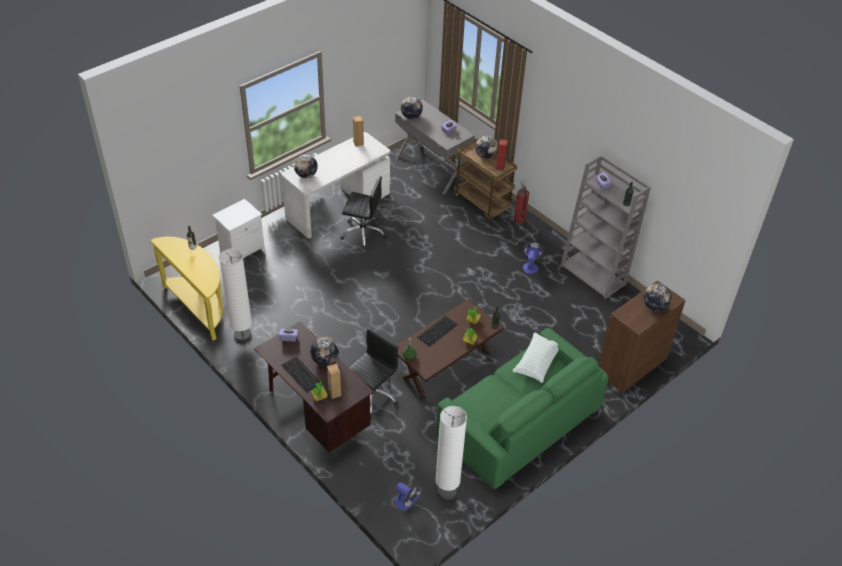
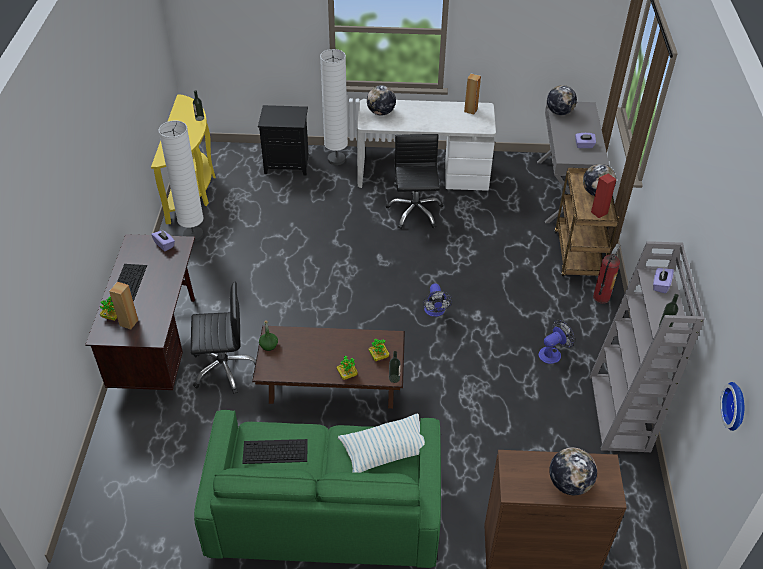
camera: 45 degrees right, 0 degrees up
white nightstand [212,199,265,258] -> black nightstand [258,105,309,176]
globe [310,337,339,365] -> none
black office chair [340,176,387,249] -> black office chair turned 150 degrees counterclockwise [386,134,444,229]
fan [394,483,422,510] -> fan moved to [423,283,452,317]
keyboard [417,316,458,347] -> keyboard moved to [242,439,308,464]
white floor lamp [436,406,467,500] -> white floor lamp moved to [320,49,348,165]
none -> wall clock [720,382,744,431]

